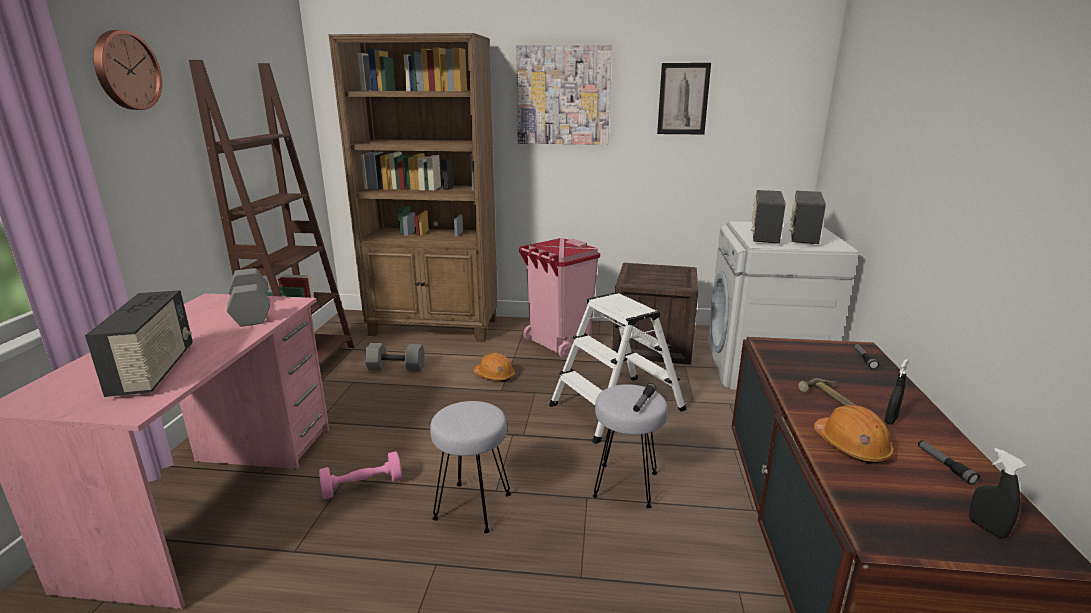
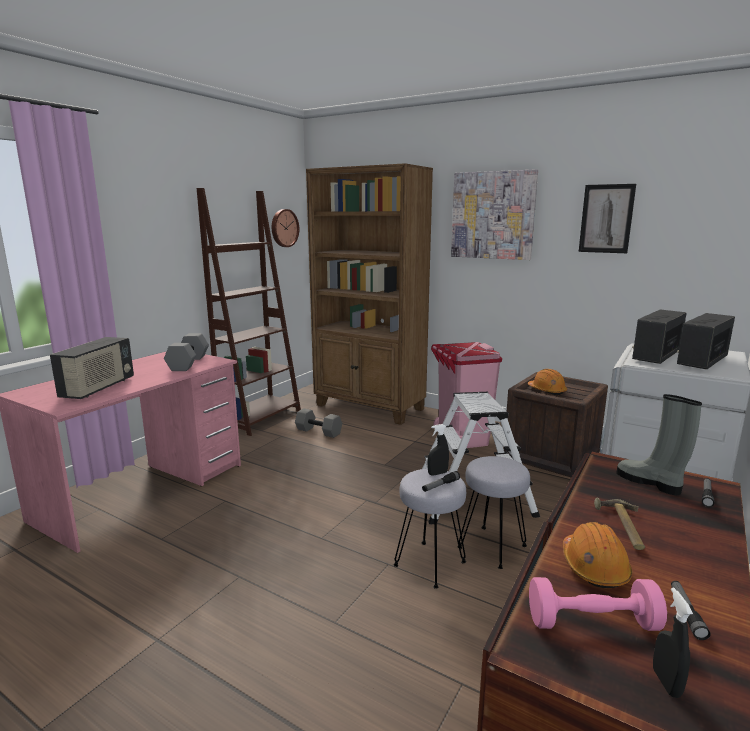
camera: 25 degrees right, 5 degrees down
wall clock [93,30,162,110] -> wall clock moved to [272,209,299,247]
pink dumbbell [319,451,402,499] -> pink dumbbell moved to [529,577,667,631]
grey stool [430,401,511,533] -> grey stool moved to [457,456,530,569]
orange hard hat [474,353,515,382] -> orange hard hat moved to [528,369,567,395]
black spray bottle [884,359,909,425] -> black spray bottle moved to [427,424,449,475]
none -> grey boot [616,394,702,495]

